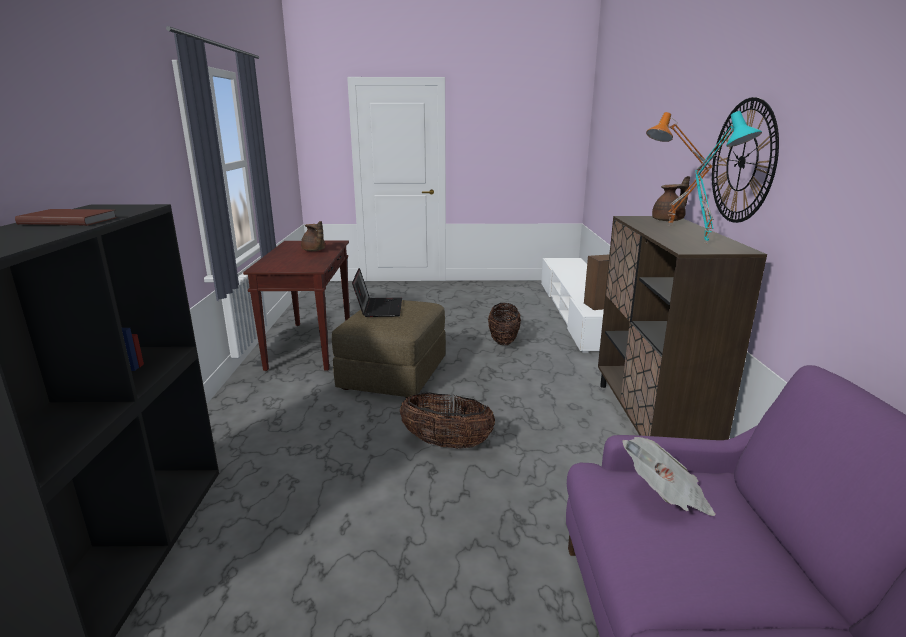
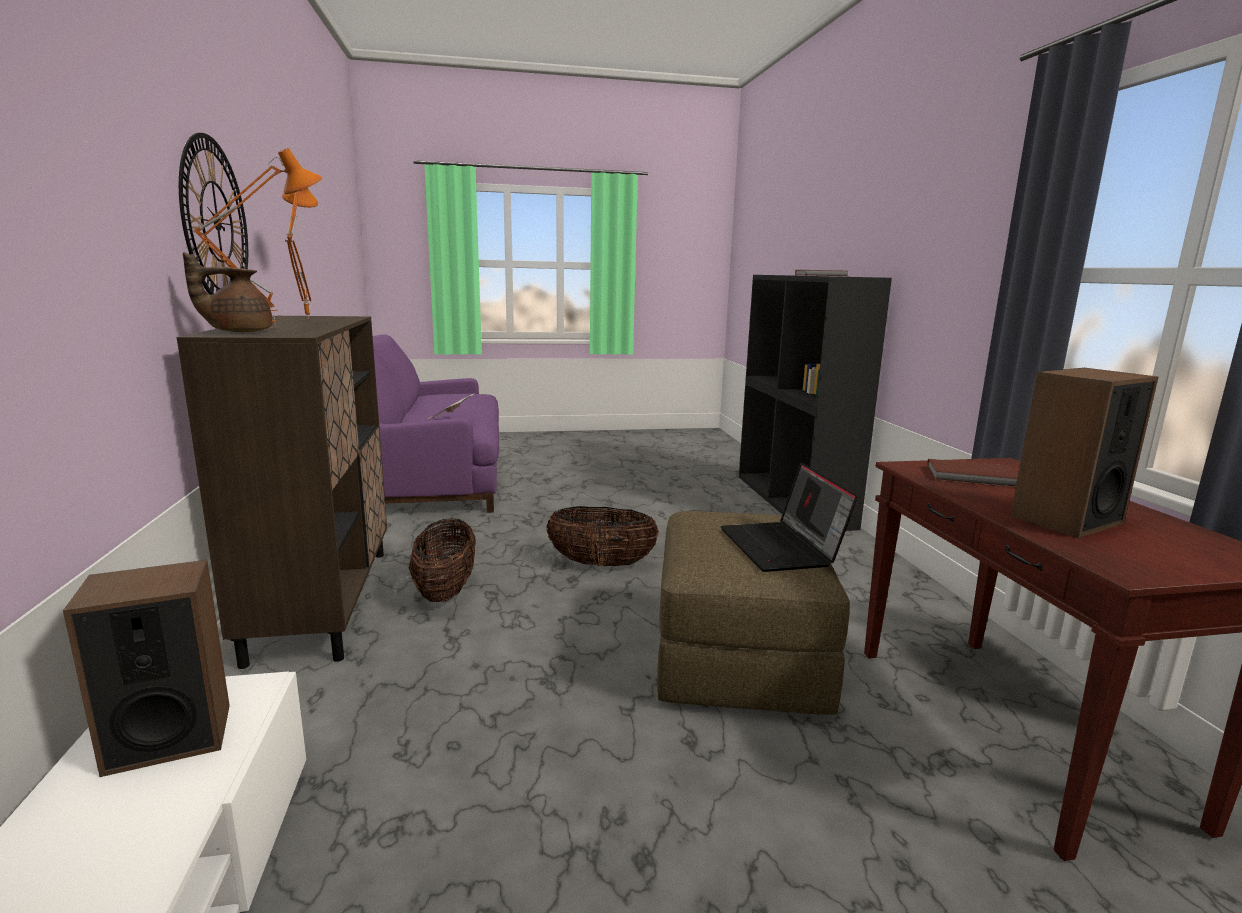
camera: 170 degrees right, 5 degrees down
brown teapot [301,221,325,251] -> speaker [1010,368,1158,538]
basket [488,303,521,345] -> basket moved to [409,518,476,602]
turquoise table lamp [695,111,762,244] -> orange table lamp [282,188,318,319]
none -> brown book [927,459,1018,487]

